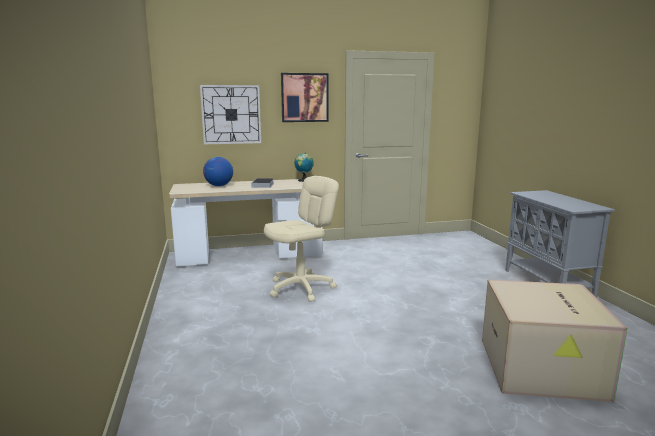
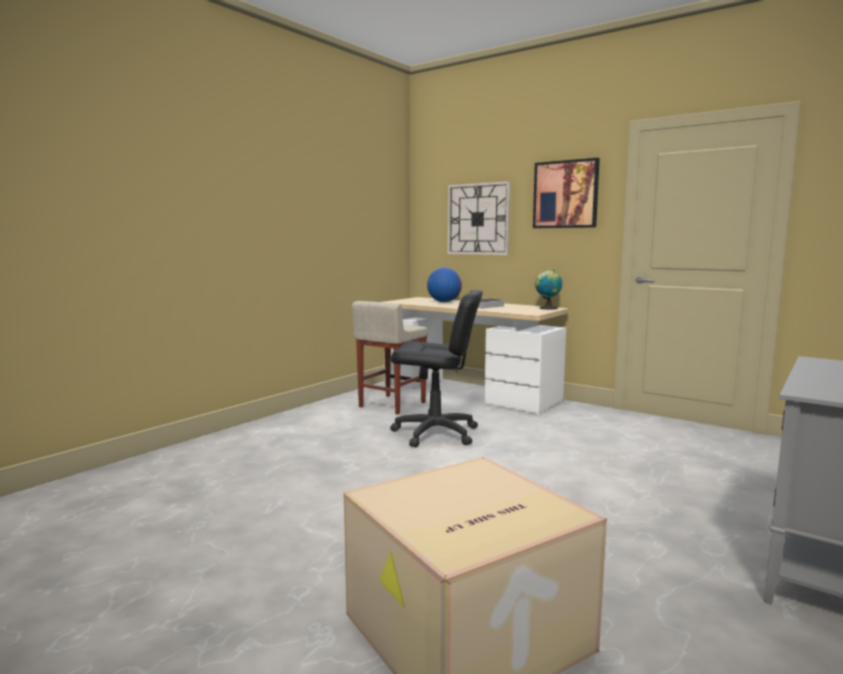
camera: 50 degrees right, 5 degrees down
beige office chair [264,176,339,302] -> black office chair [390,290,483,447]
none -> beige stool [352,301,428,415]

